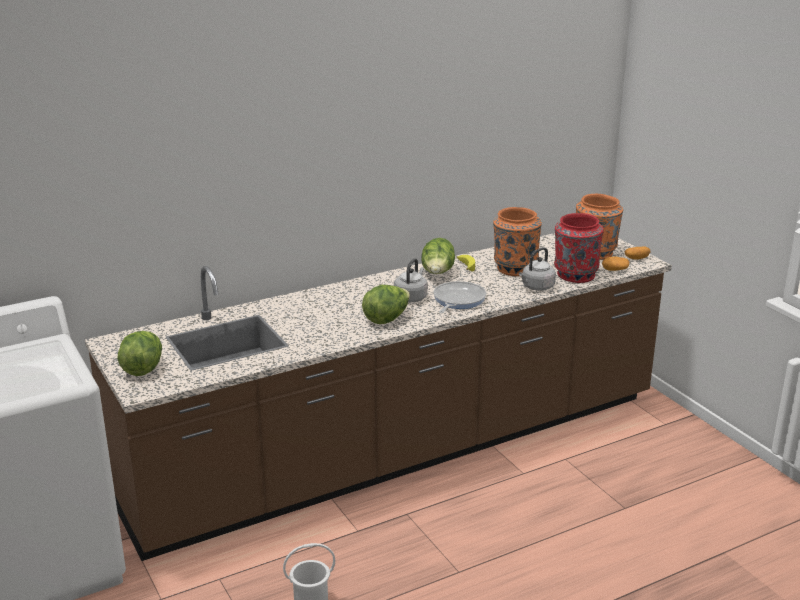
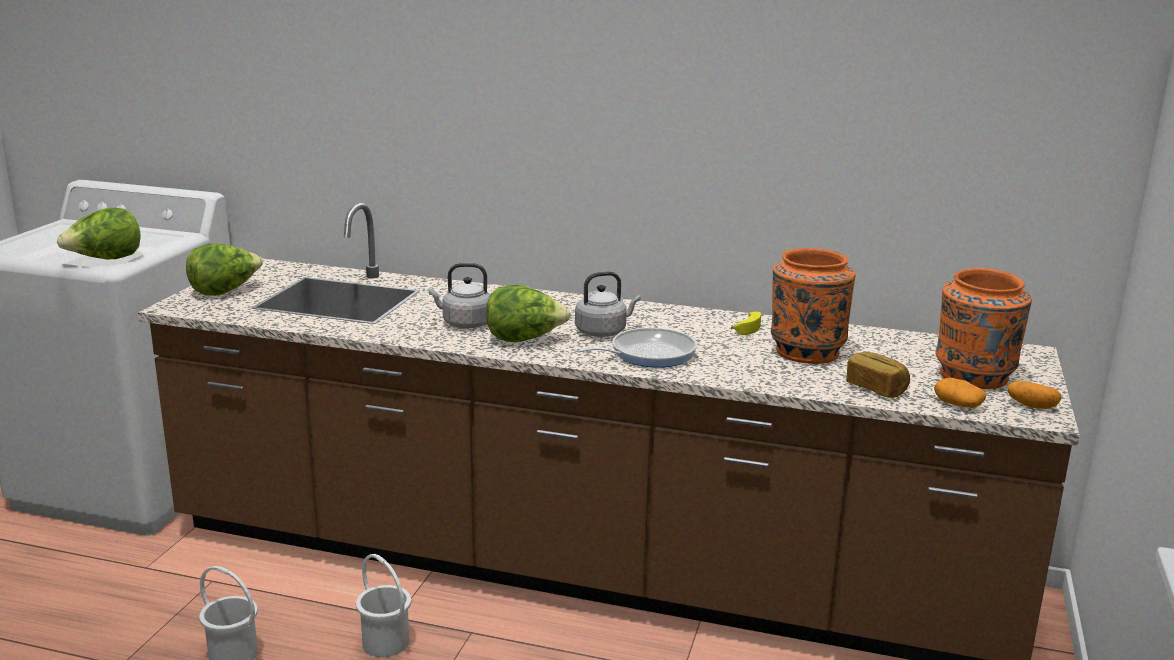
camera: 45 degrees right, 5 degrees down
lettuce [421,238,455,274] -> lettuce moved to [57,208,141,259]
grey kettle [519,247,556,291] -> grey kettle moved to [429,263,490,328]
red vase [554,213,604,283] -> bread [846,352,910,398]
none -> white bucket [356,554,411,657]

